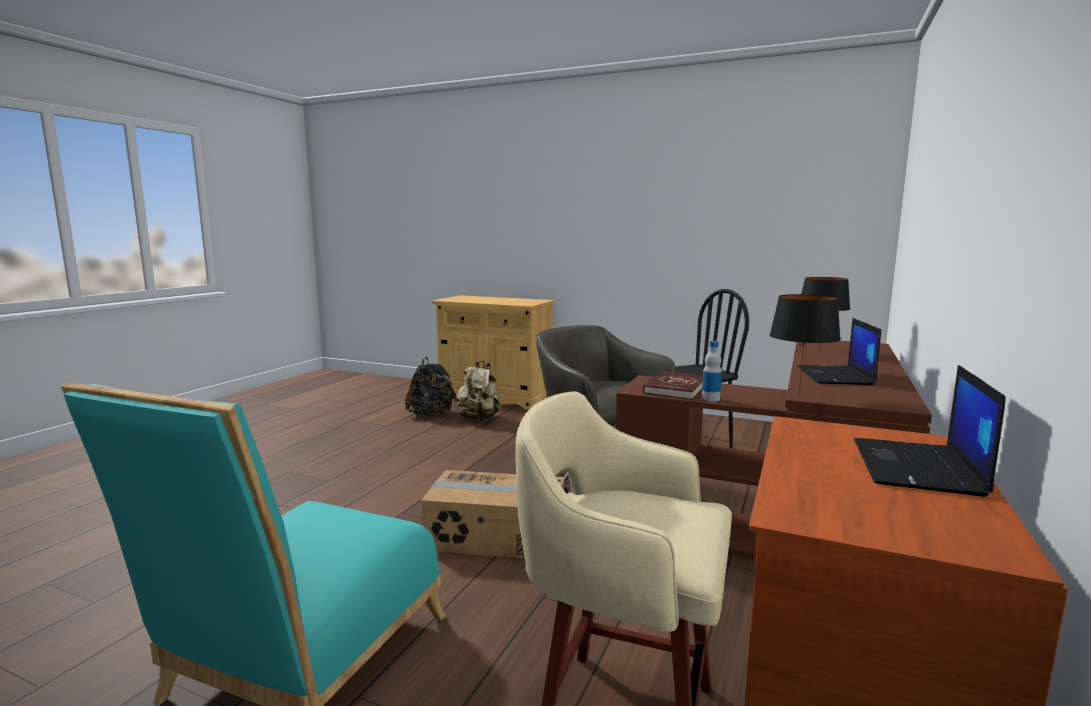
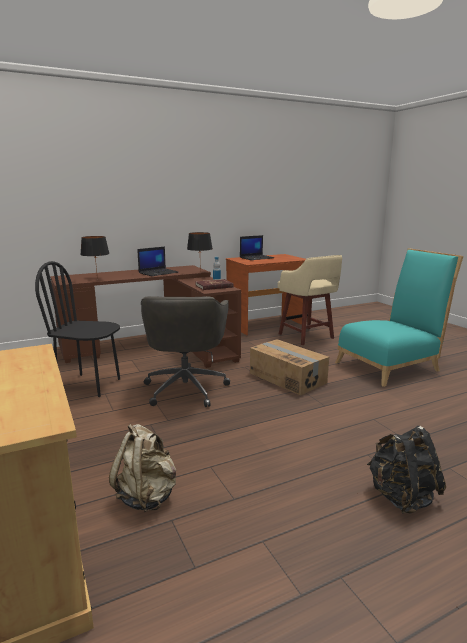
camera: 140 degrees left, 5 degrees up
black backpack [405,357,456,415] -> black backpack moved to [367,426,446,514]

